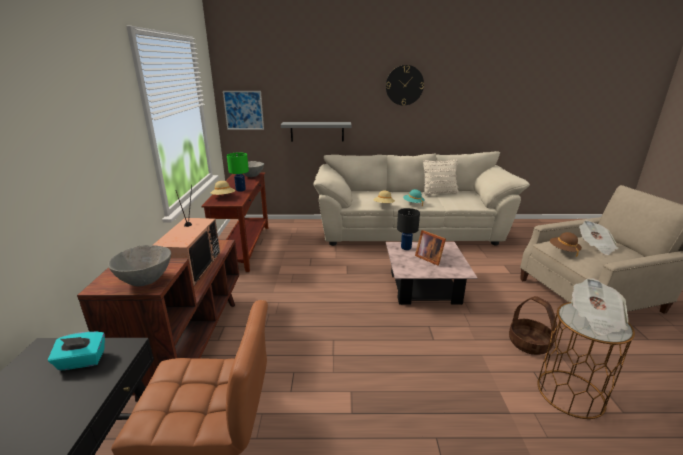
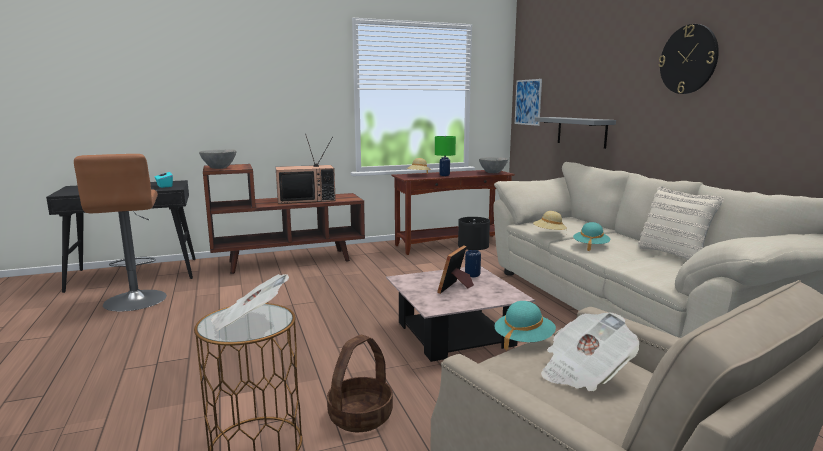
camera: 70 degrees right, 10 degrees down
brown hat [550,232,582,257] -> turquoise hat [494,301,556,351]

